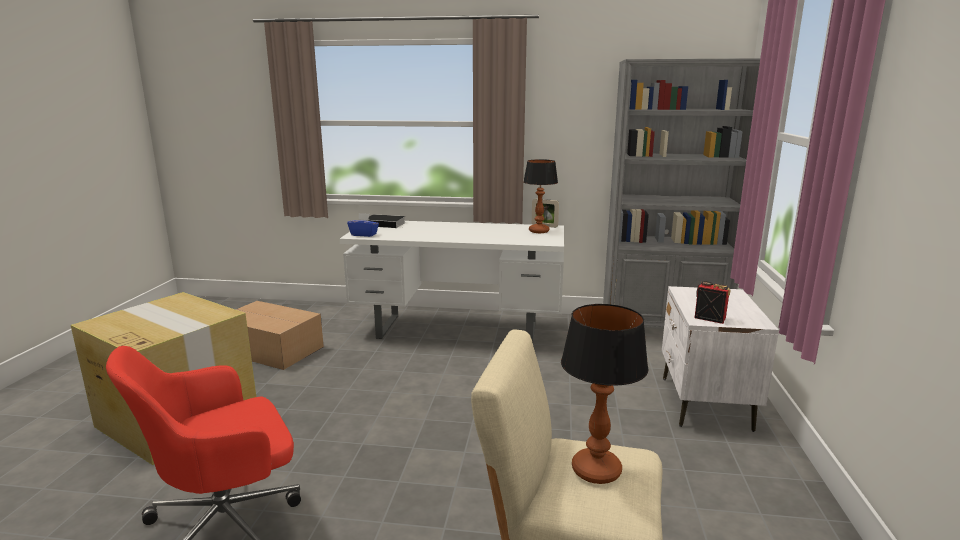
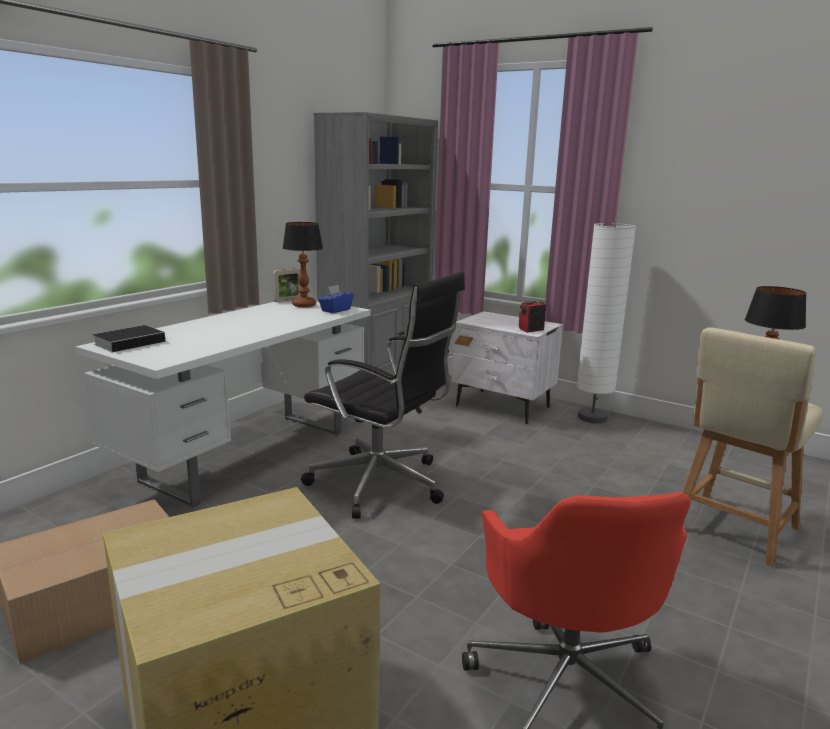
camera: 65 degrees left, 0 degrees up
blue tissue box [347,213,379,237] -> blue tissue box moved to [318,285,353,313]
none -> black office chair [301,272,465,519]
none -> white floor lamp [577,223,636,423]

